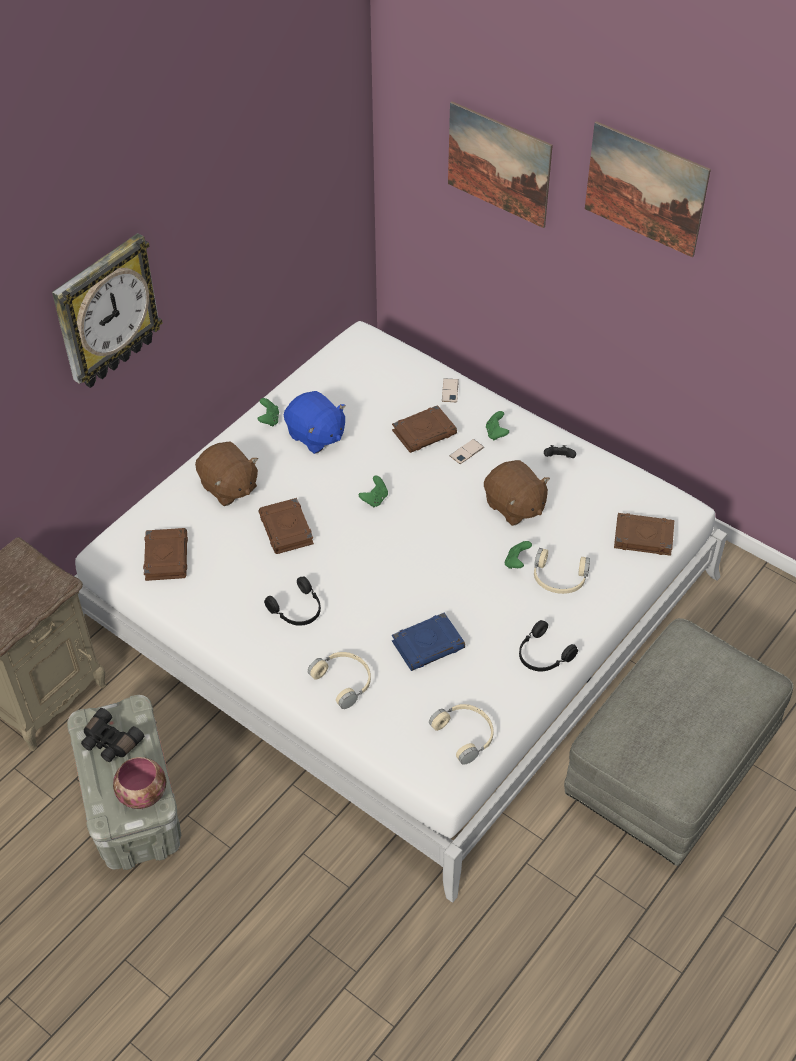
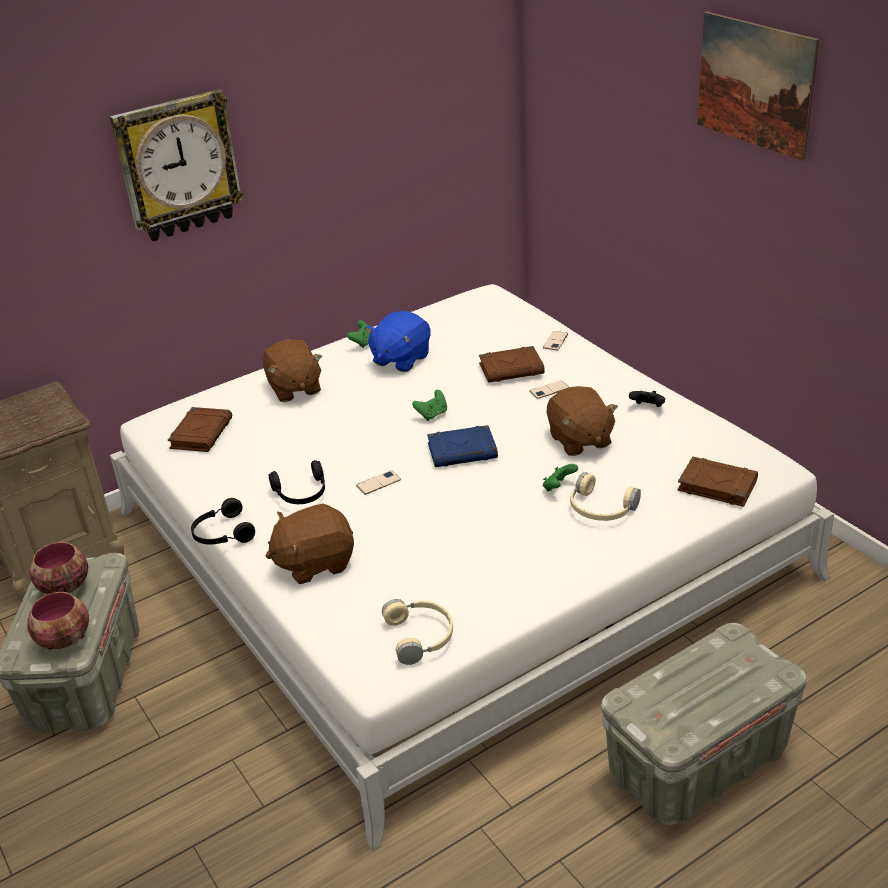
camera: 20 degrees right, 15 degrees down
black binoculars [81,708,144,762] -> bowl [30,542,88,594]
brown book [258,498,314,554] -> none
blue plush toy [284,391,346,454] -> blue plush toy turned 60 degrees clockwise [365,311,431,372]
beige headphones [308,652,371,709] -> brown plush toy [265,504,354,584]
blue book [392,613,465,671] -> blue book moved to [427,425,498,467]
picture [448,101,553,228] -> none
green game controller [486,411,509,440] -> none
black headphones [519,620,578,671] -> black headphones moved to [191,498,255,545]
grey ottoman [564,618,794,866] -> grey storage box [601,623,807,825]
none -> phone [356,470,401,495]

